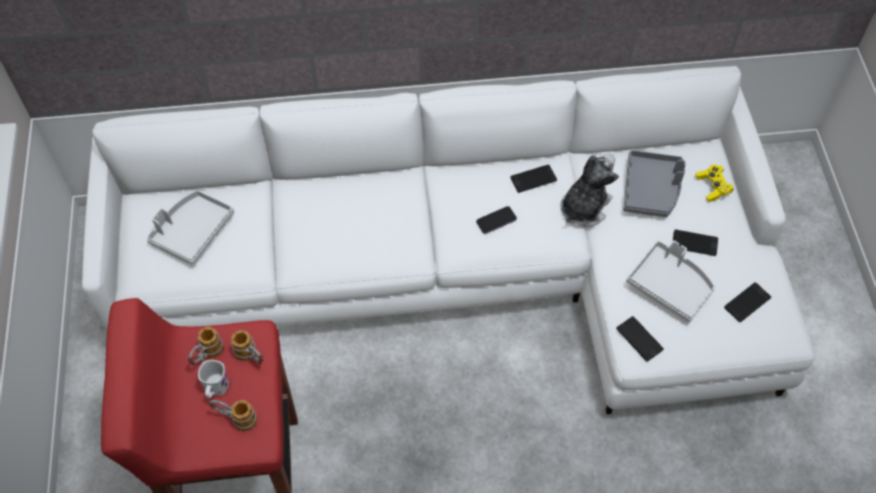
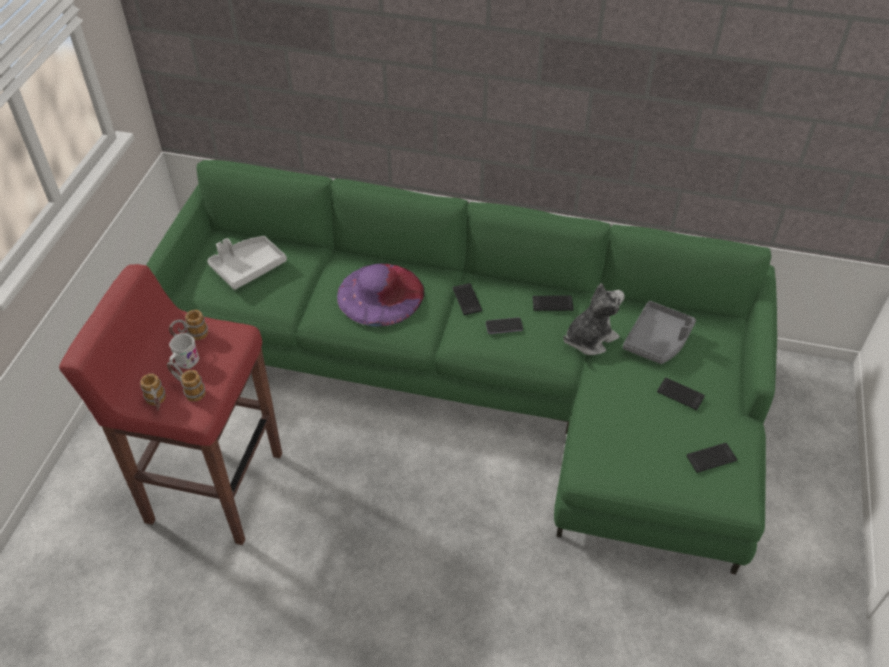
camera: 20 degrees right, 10 degrees down
white sofa [82,66,814,414] -> green sofa [146,160,777,574]
mug [231,330,264,366] -> mug moved to [140,374,166,411]
phone [616,316,664,361] -> phone moved to [453,283,482,315]
grey tray [626,240,715,322] -> none
yellow game controller [695,165,734,202] -> none
none -> purple hat [337,264,424,327]

